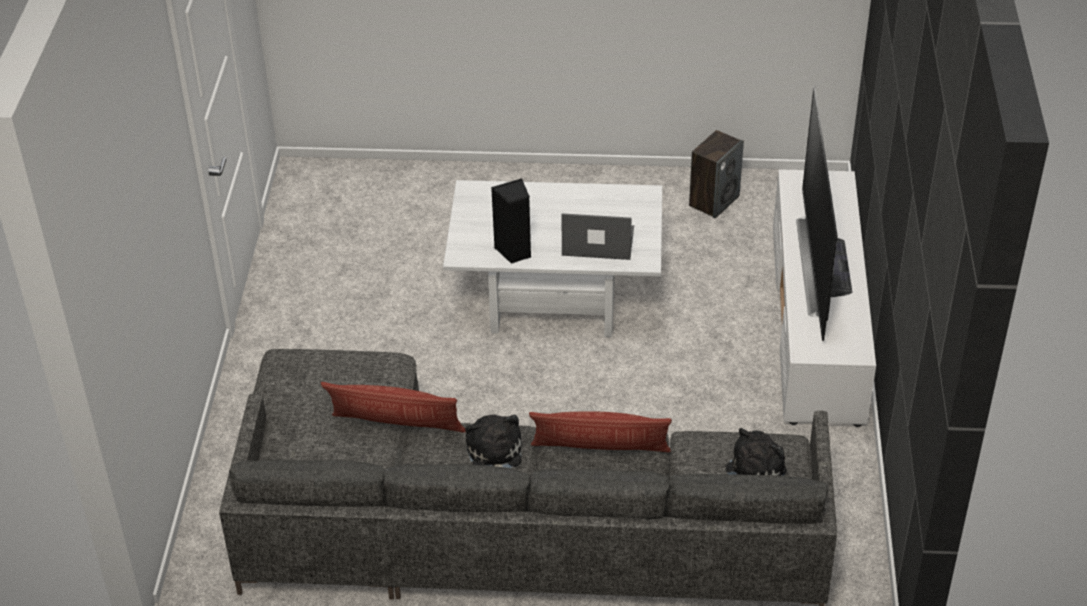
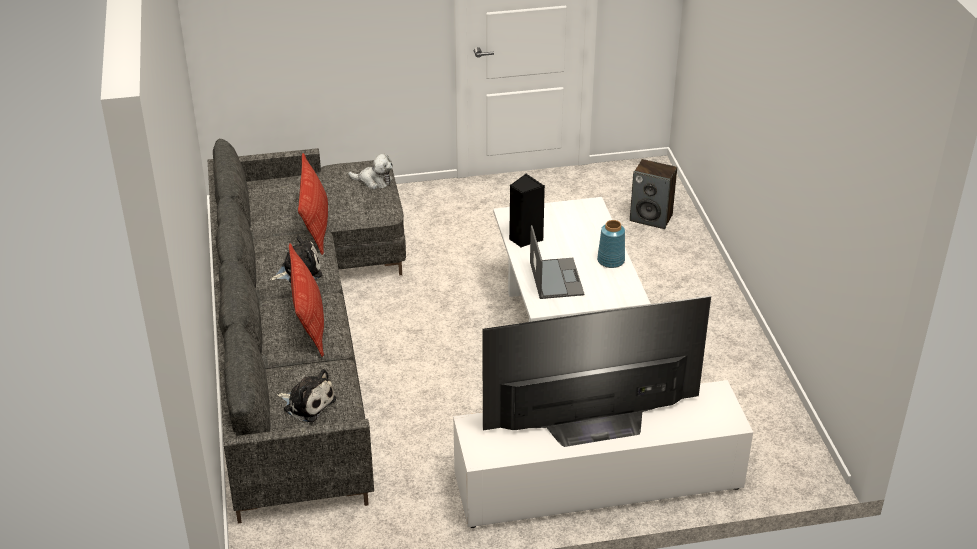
camera: 75 degrees right, 5 degrees down
speaker [689,130,744,218] -> speaker moved to [630,159,677,229]
none -> plush toy [348,154,393,189]
none -> blue vase [597,220,625,268]

